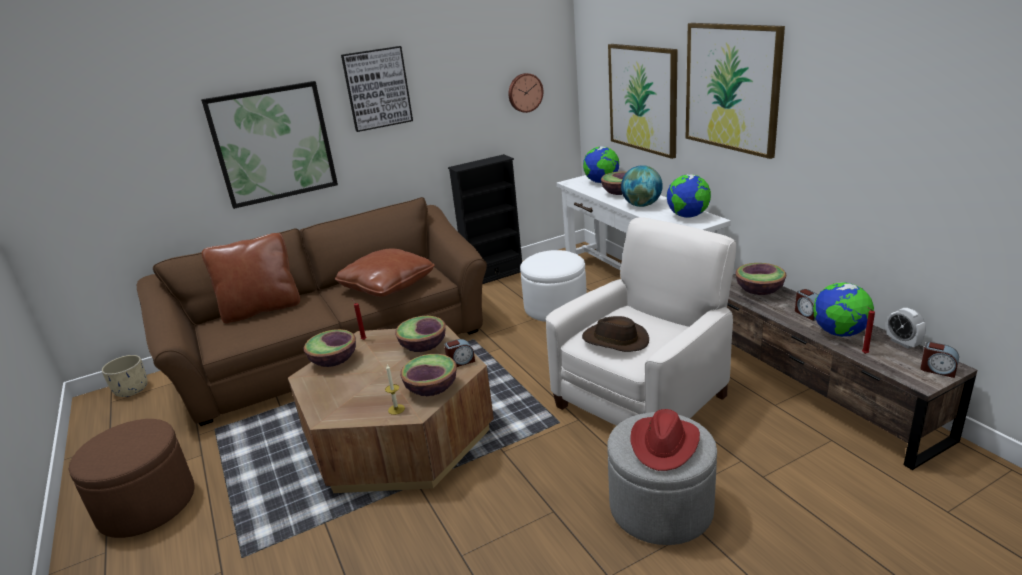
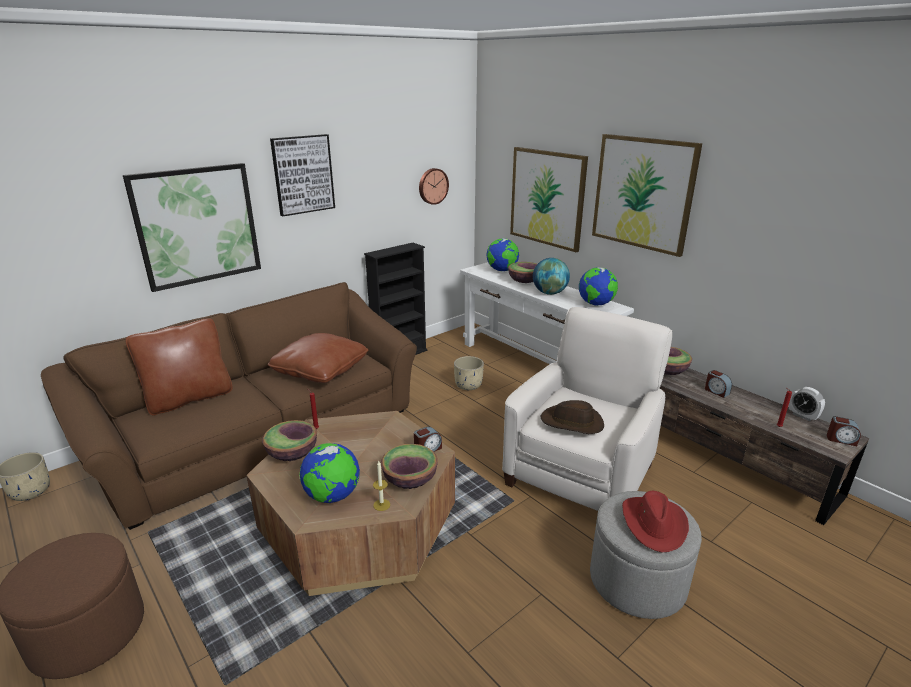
camera: 15 degrees left, 0 degrees up
bowl [395,316,446,352] -> none
white ottoman [520,250,587,322] -> beige planter [454,356,484,390]
globe [813,282,874,337] -> globe moved to [300,443,360,503]

